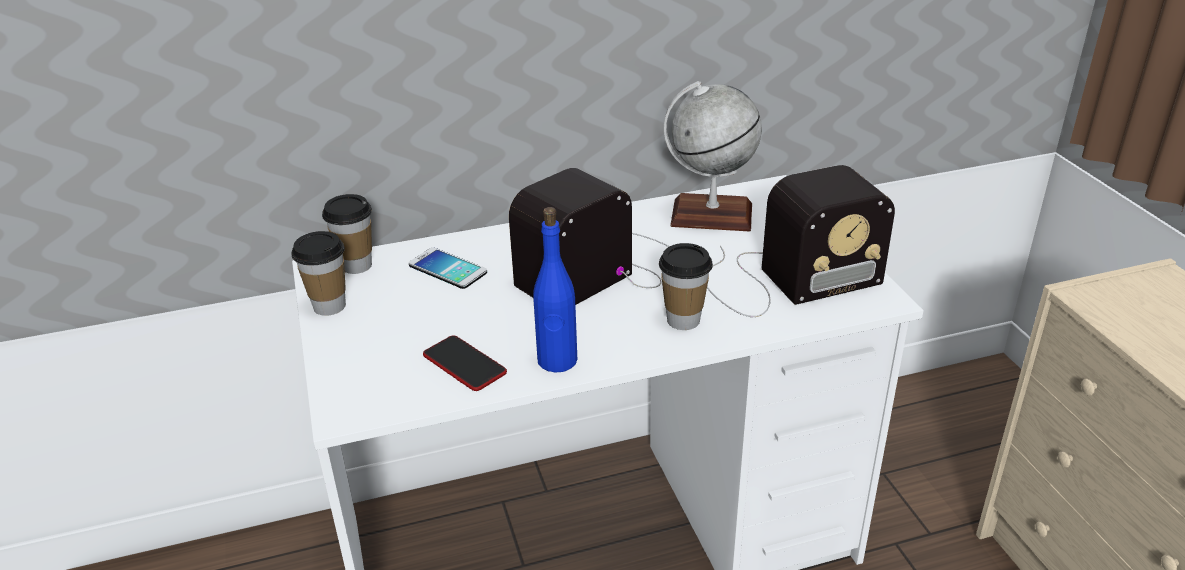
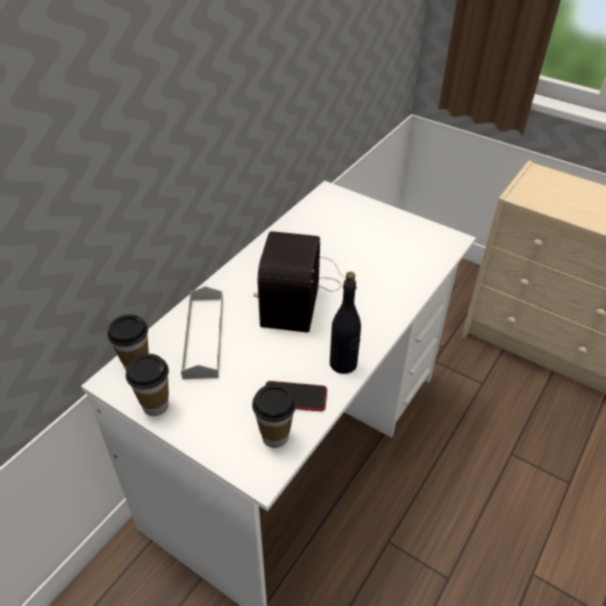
camera: 40 degrees left, 10 degrees up
phone [409,247,487,289] -> grey tray [181,286,223,379]
blue bottle [533,207,577,372] -> black bottle [330,272,361,374]
cup [659,243,713,330] -> cup moved to [252,384,296,448]
globe [664,81,762,232] -> none
radio [707,165,895,317] -> none

